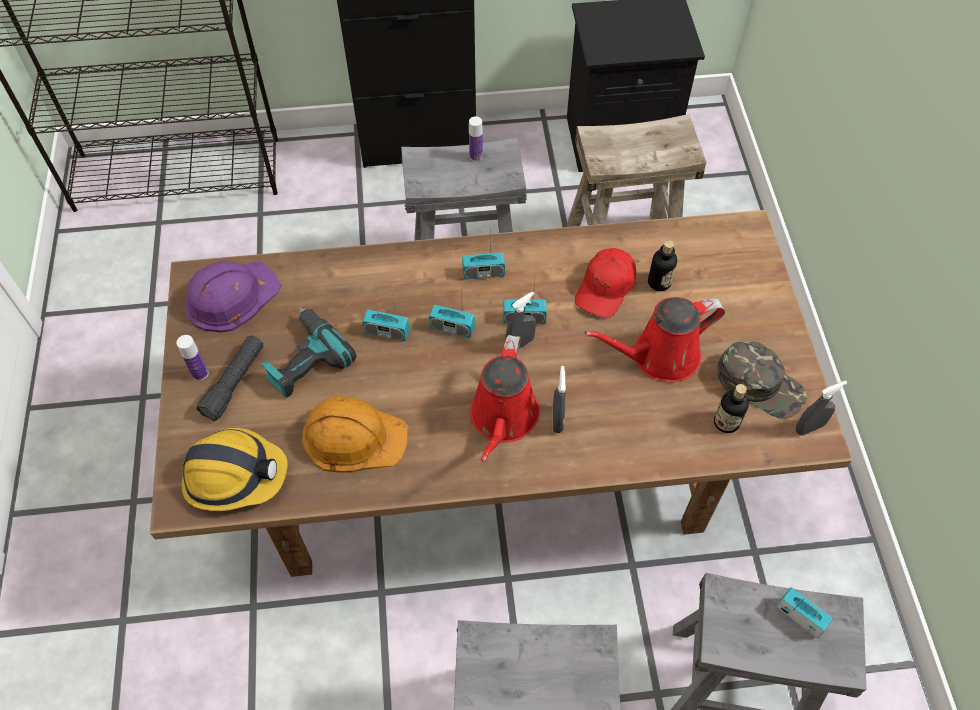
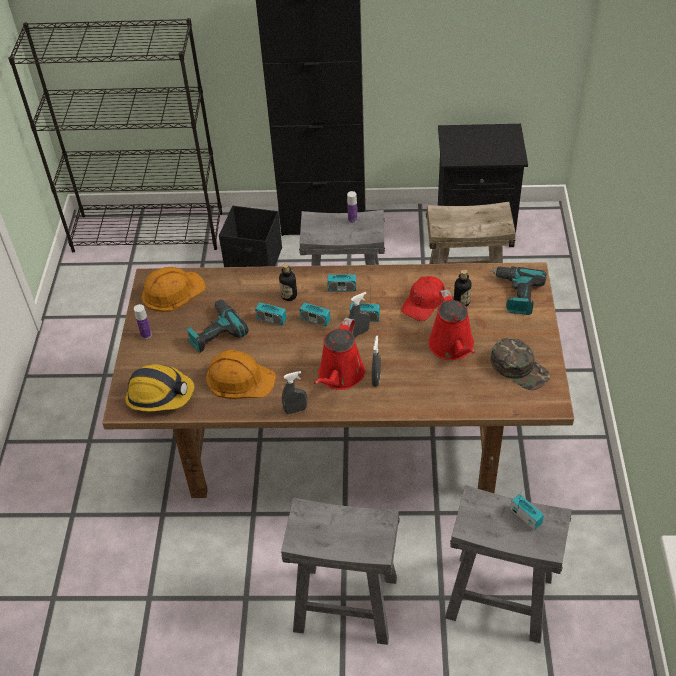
camera: 10 degrees right, 10 degrees down
purple hard hat [185,261,281,333] -> orange hard hat [142,267,206,312]
black flashlight [196,335,263,421] -> none
red watering can [585,297,725,382] -> red watering can turned 90 degrees counterclockwise [428,289,475,360]
bottle [714,384,749,433] -> bottle moved to [279,263,297,301]
grey spray bottle [795,380,847,436] -> grey spray bottle moved to [282,371,307,414]
none -> black storage box [219,206,282,267]
none -> power drill [491,266,547,315]

